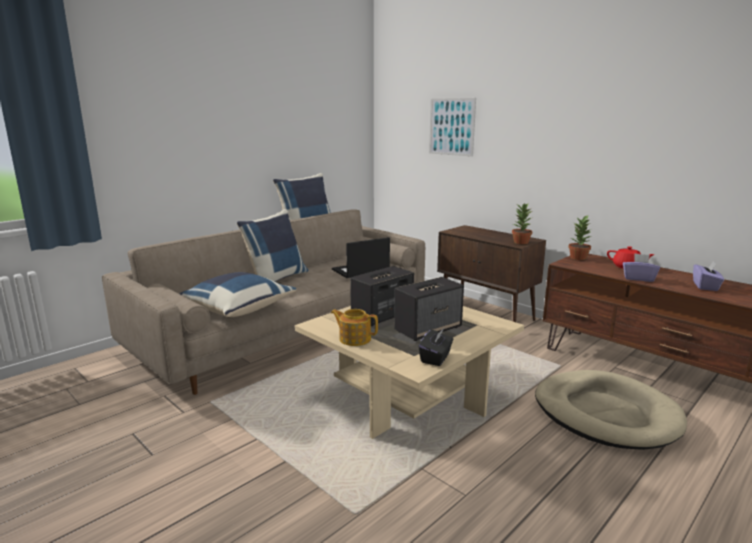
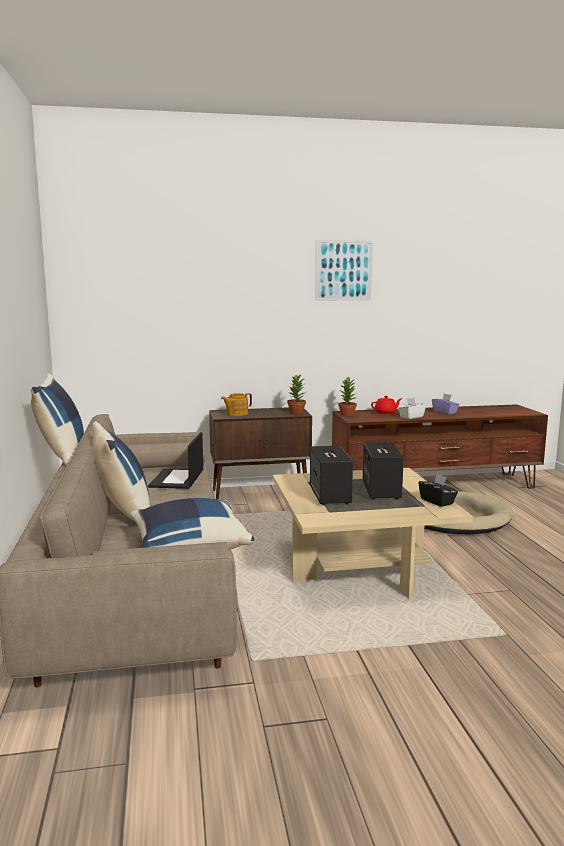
camera: 55 degrees left, 5 degrees down
teapot [331,309,378,346] -> teapot moved to [221,393,252,416]
picture [429,98,476,157] -> picture moved to [315,240,373,301]
purple tissue box [623,254,660,282] -> white tissue box [398,397,426,419]

